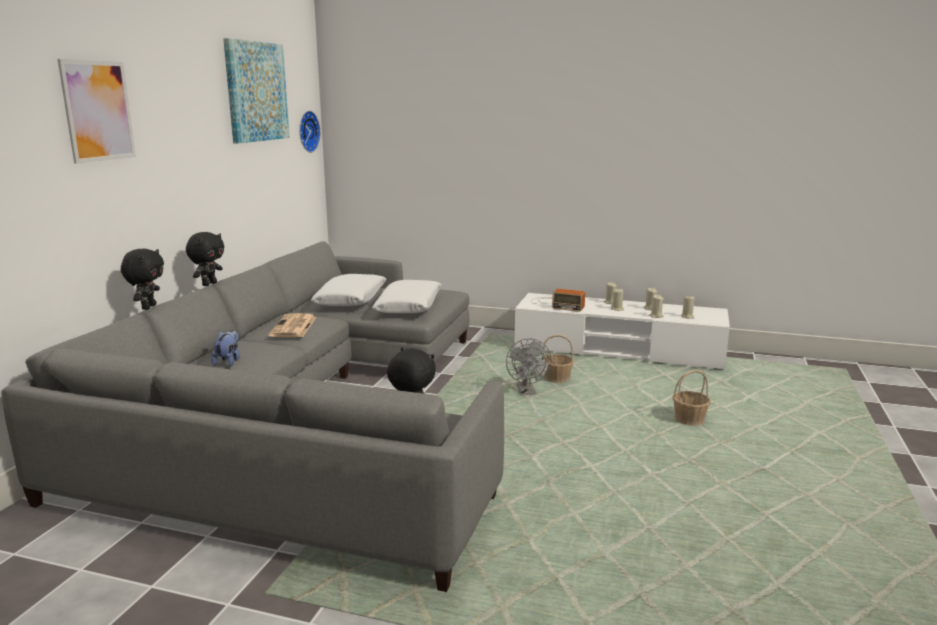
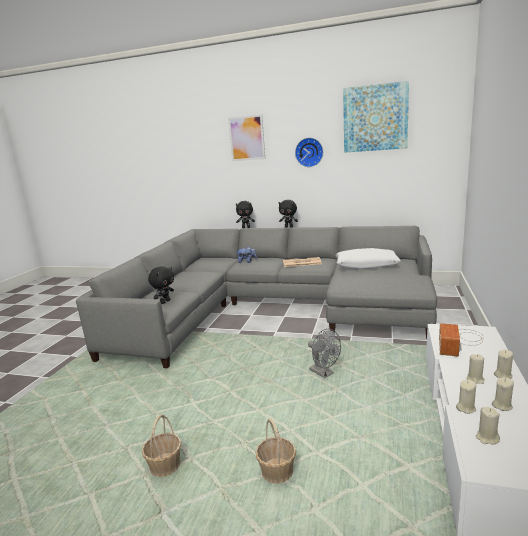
camera: 90 degrees right, 0 degrees up
wall clock [299,111,320,153] -> wall clock moved to [295,138,323,167]
white pillow [372,280,442,313] -> none
grey fan [506,338,552,395] -> grey fan turned 120 degrees counterclockwise [308,329,341,378]
basket [543,334,574,383] -> basket moved to [142,414,182,477]

